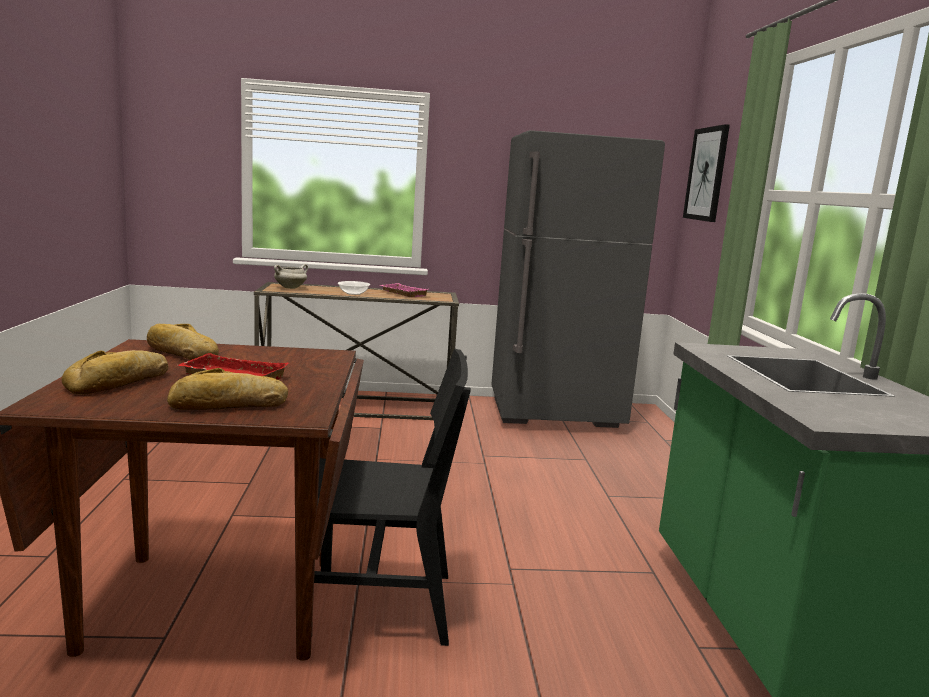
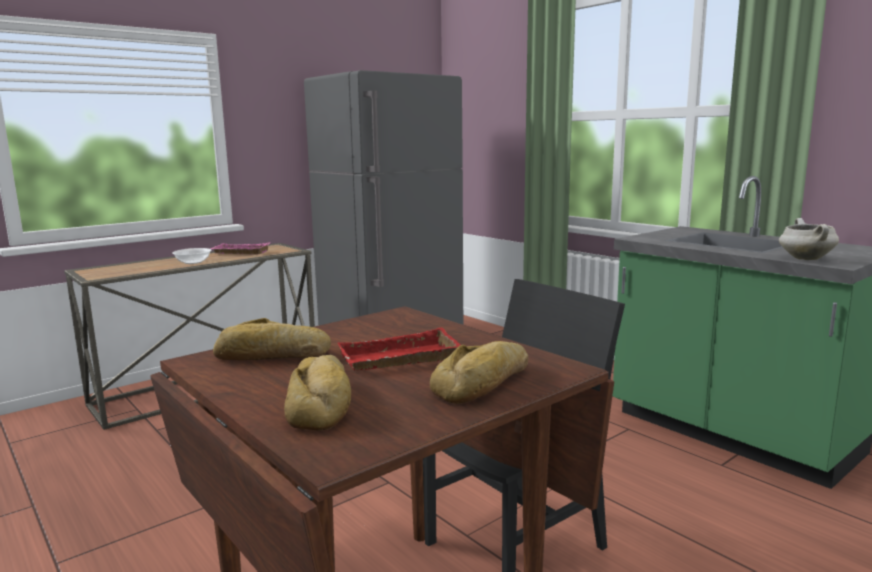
camera: 35 degrees left, 0 degrees up
white cooking pot [274,264,308,289] -> white cooking pot moved to [779,218,839,260]
picture [683,124,730,222] -> none

